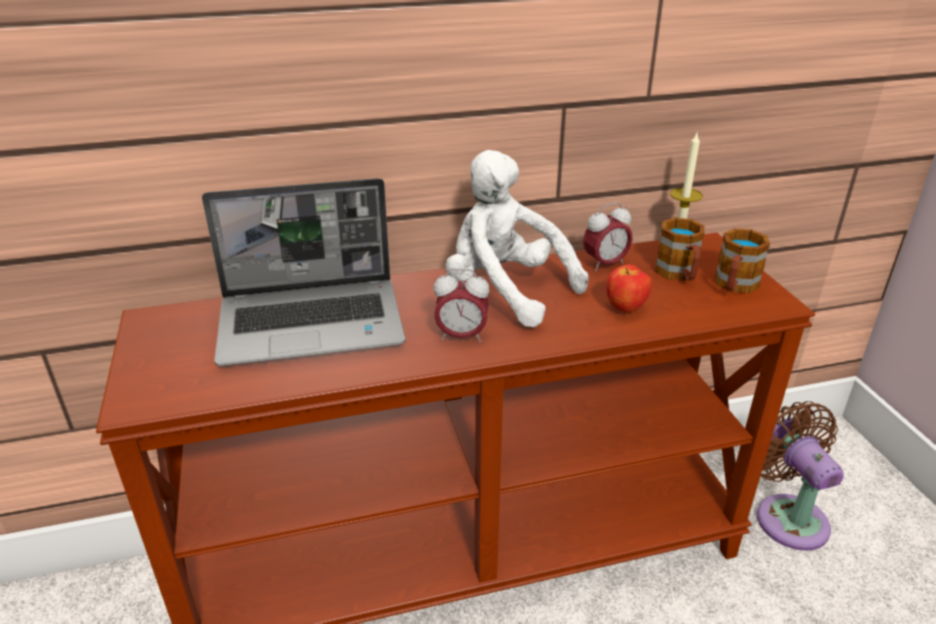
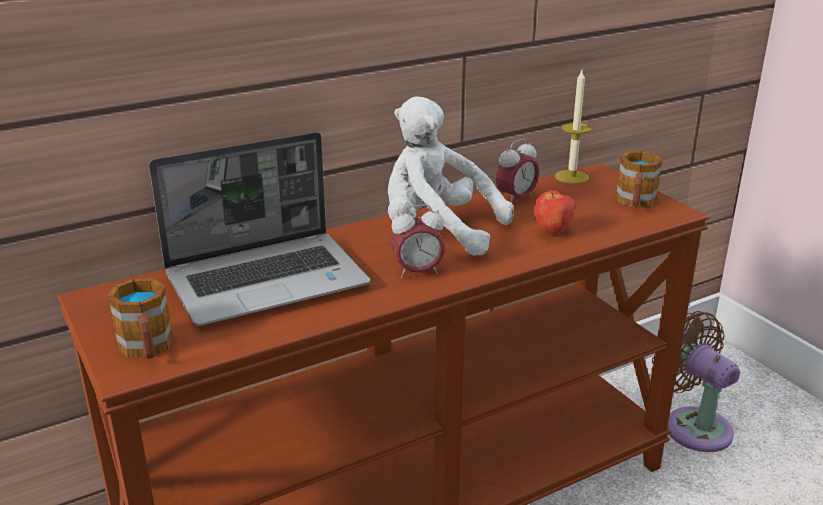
camera: 15 degrees left, 5 degrees down
mug [655,218,705,281] -> mug moved to [107,278,173,359]

